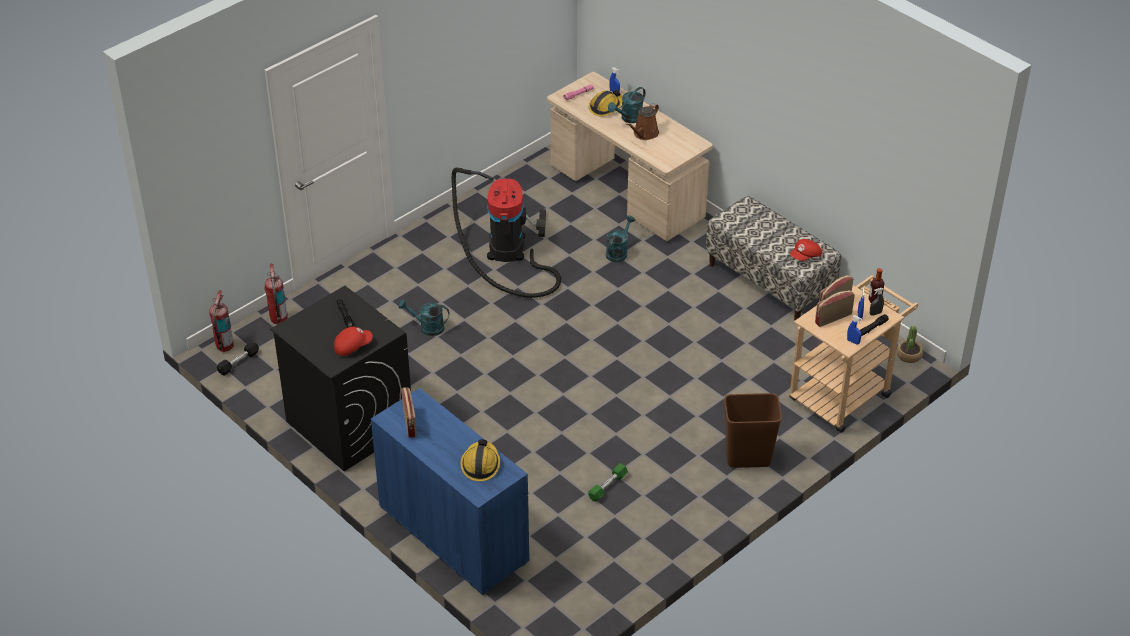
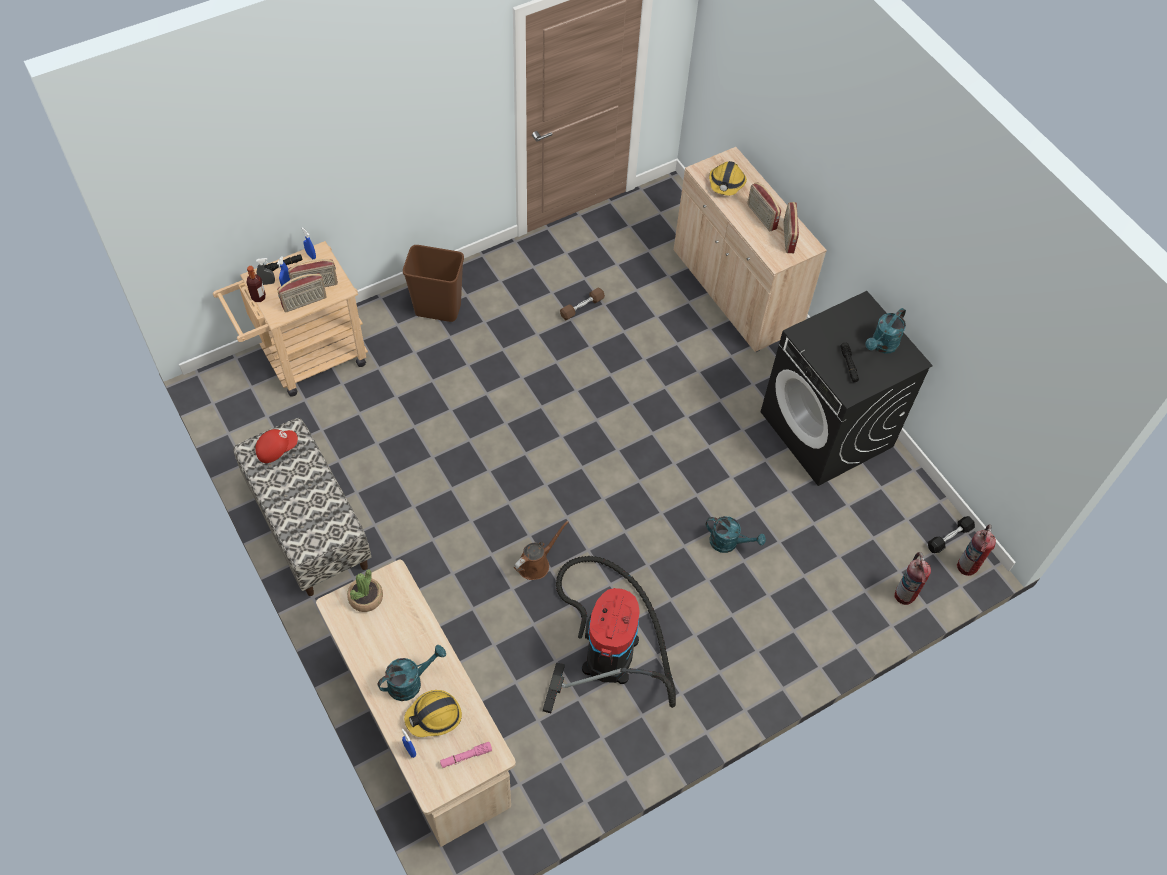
camera: 170 degrees left, 15 degrees up
red cap [334,327,373,356] -> none
blue cabinet [371,388,529,596] -> beige cabinet [674,147,827,352]
green dumbbell [588,463,628,502] -> brown dumbbell [560,287,605,320]
turquoise watering can [606,215,635,262] -> turquoise watering can moved to [865,308,906,354]
brown watering can [626,103,659,140] -> brown watering can moved to [514,520,569,580]
potted plant [896,326,923,363] -> potted plant moved to [347,569,383,612]
none -> radio [747,182,781,231]

